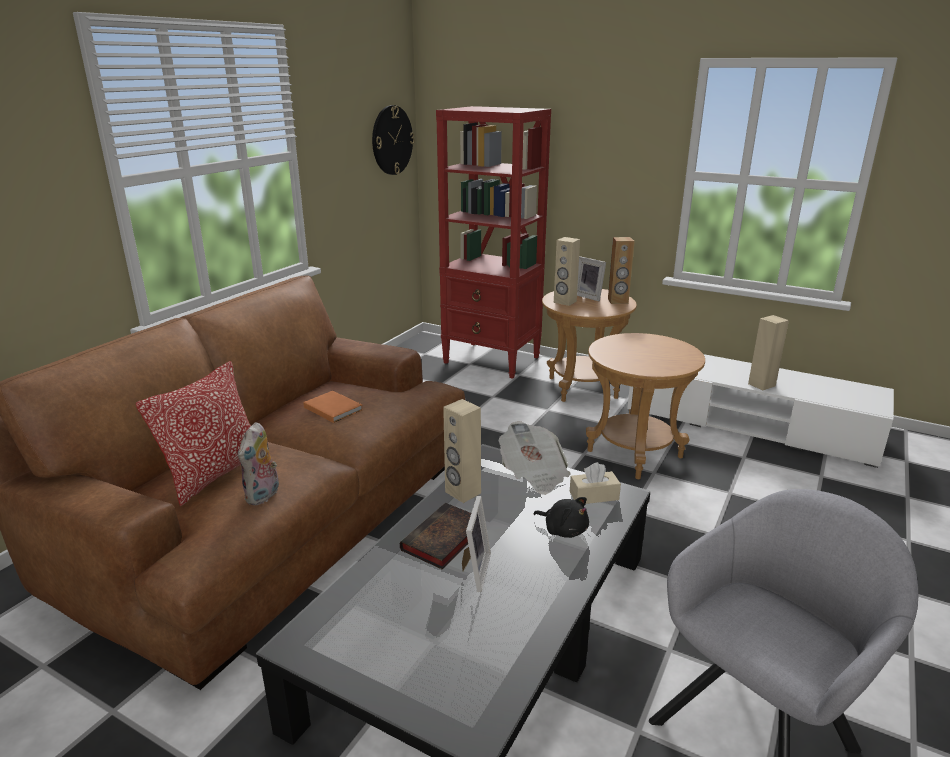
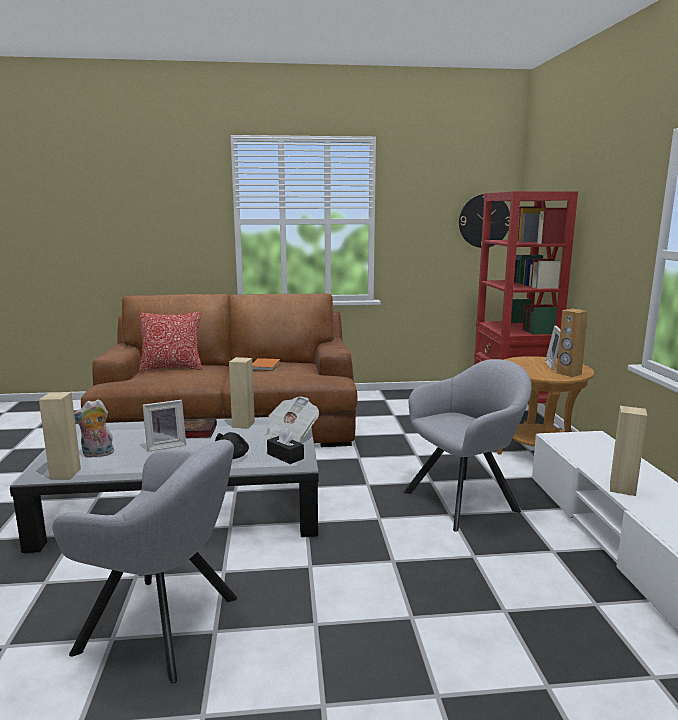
camera: 55 degrees right, 10 degrees down
plush toy [238,422,279,505] -> plush toy moved to [74,399,114,458]
beige speaker [554,237,580,306] -> beige speaker moved to [39,392,81,479]
beige tissue box [570,462,621,504] -> black tissue box [267,428,304,464]
brown side table [586,333,705,479] -> grey armchair [404,359,532,532]

